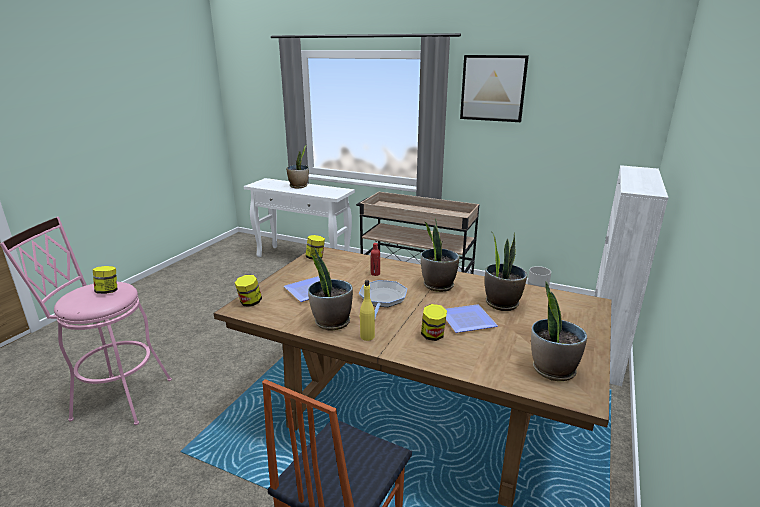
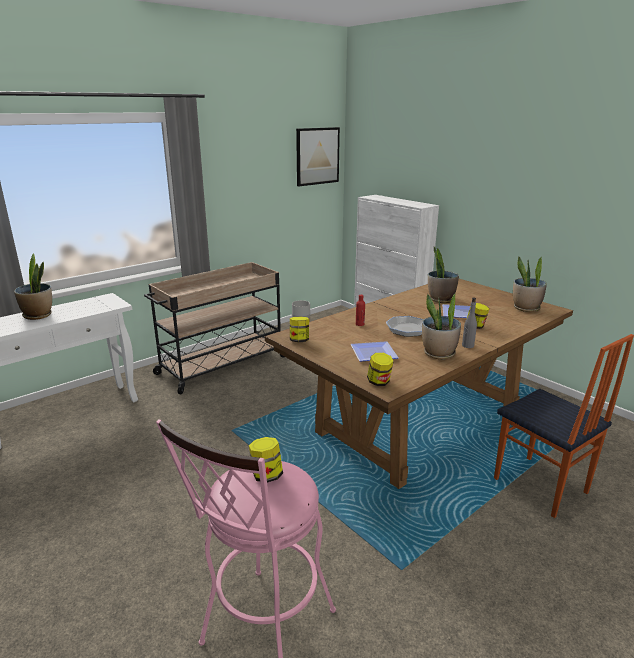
camera: 65 degrees left, 0 degrees up
yellow bottle [359,280,375,341] -> grey bottle [462,297,477,348]
potted plant [421,218,459,292] -> none
picture [460,55,529,122] -> picture moved to [296,127,340,186]

